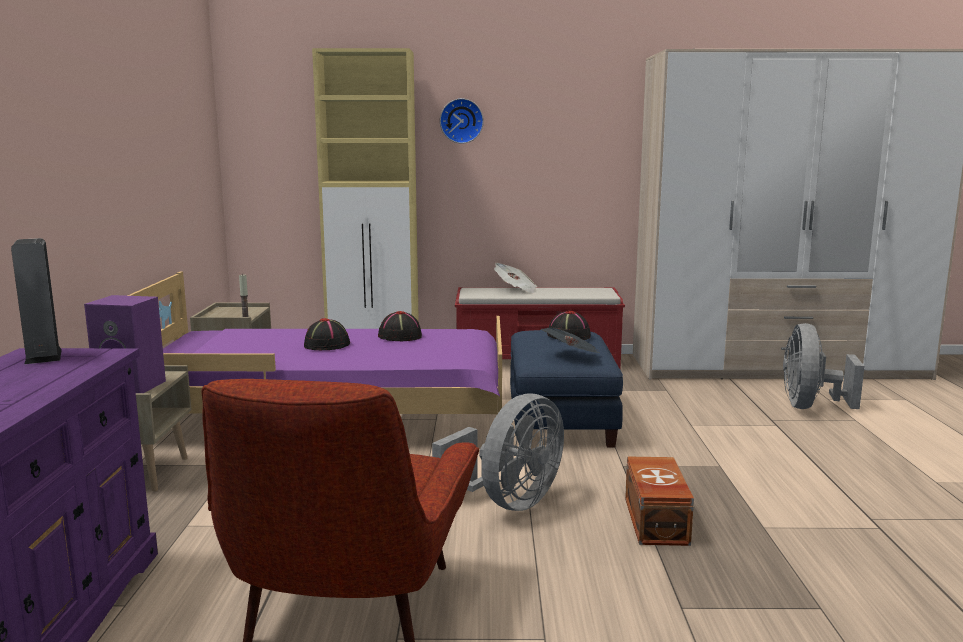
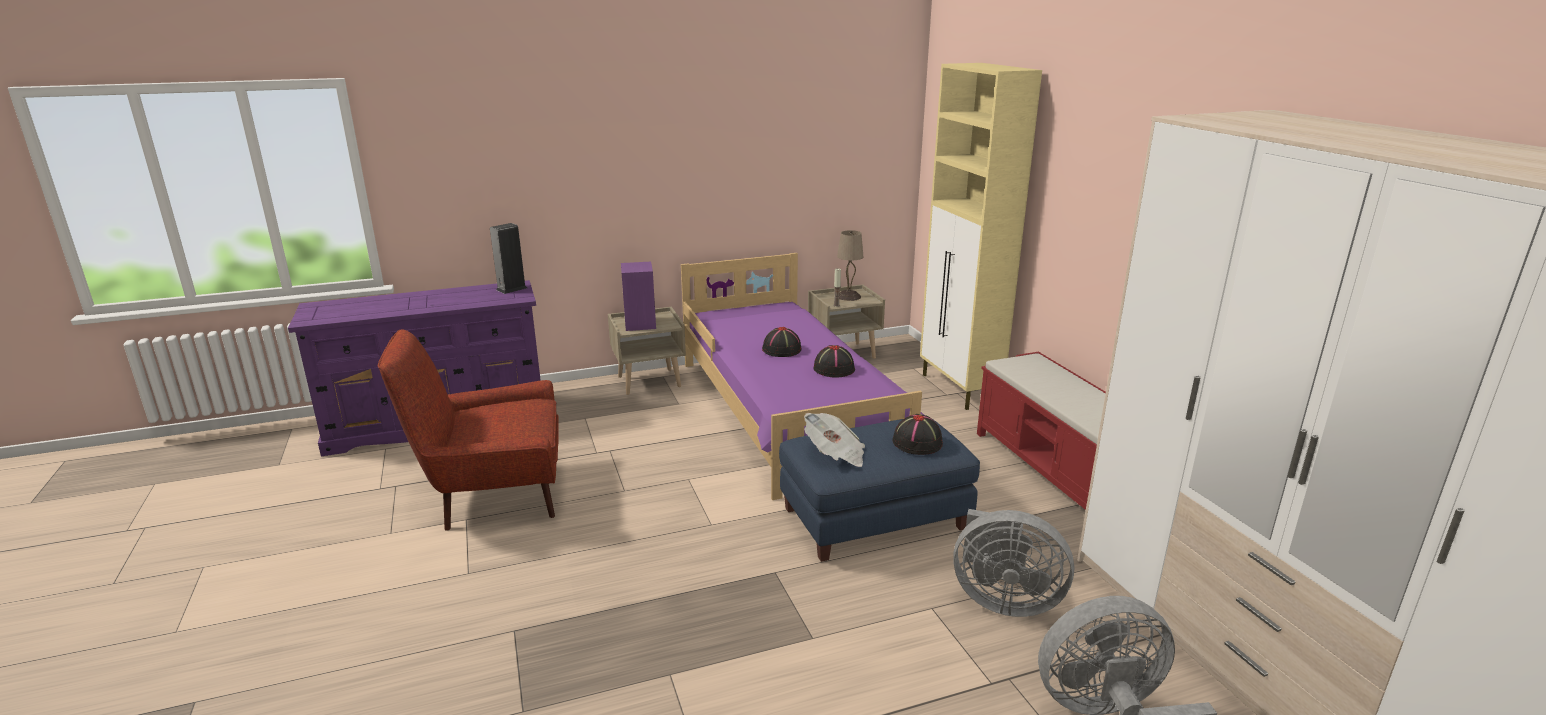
camera: 70 degrees right, 10 degrees up
grey fan [432,394,564,511] -> grey fan moved to [953,509,1075,617]
wall clock [440,98,484,144] -> none
newspaper [494,263,537,293] -> none
brown storage box [625,456,694,546] -> none
none -> beige table lamp [837,230,863,301]

